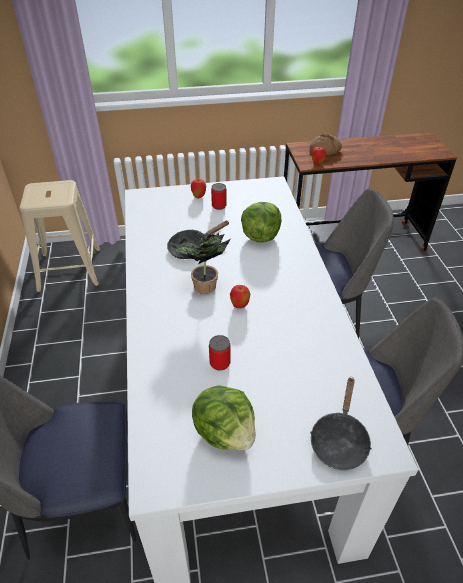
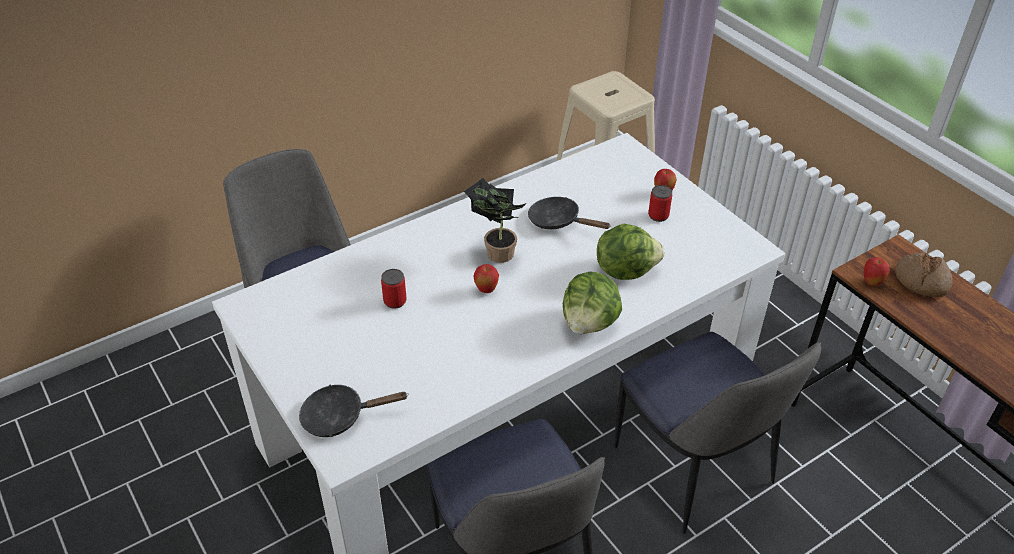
camera: 65 degrees right, 0 degrees up
lettuce [192,385,255,450] -> lettuce moved to [563,272,622,334]

